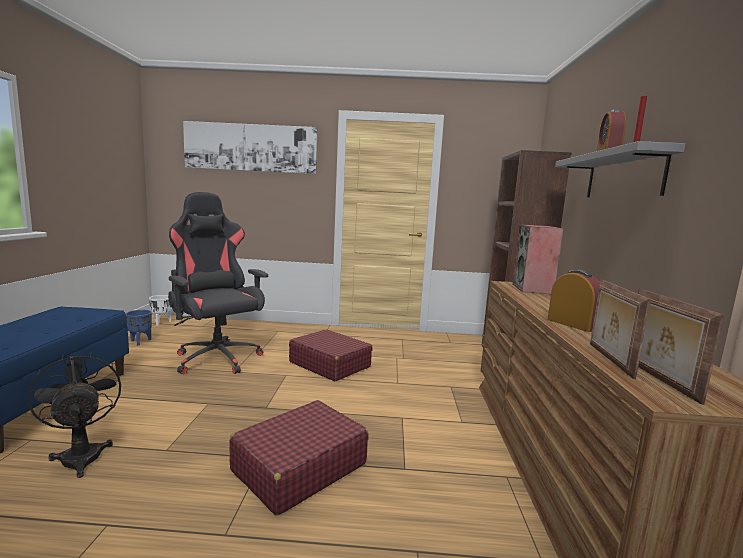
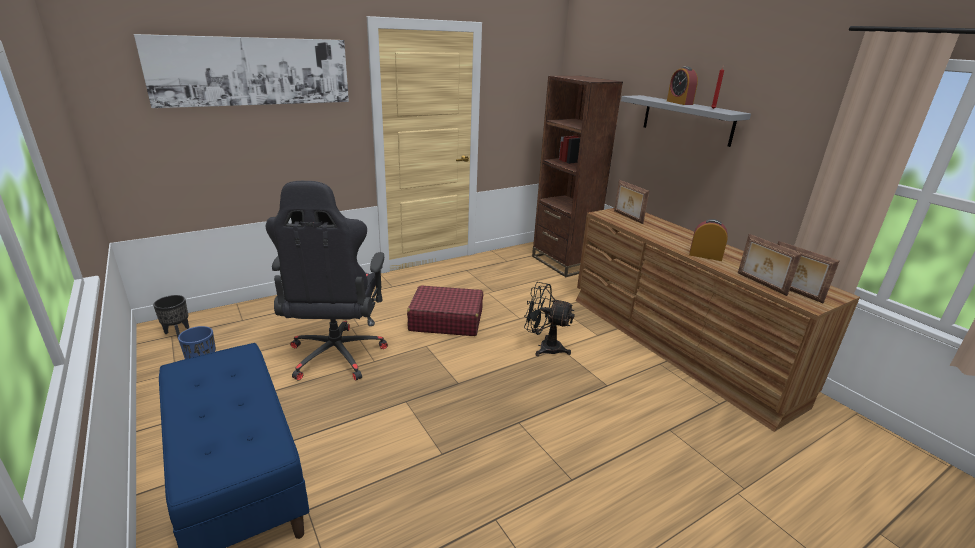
camera: 35 degrees left, 15 degrees up
black fan [28,352,121,478] -> black fan moved to [524,282,575,356]
white planter [149,295,171,326] -> black planter [153,295,189,337]
black office chair [168,192,268,374] -> black office chair turned 105 degrees counterclockwise [266,181,388,381]
red suitcase [229,400,368,516] -> none
speaker [512,224,564,294] -> picture frame [614,180,649,224]

